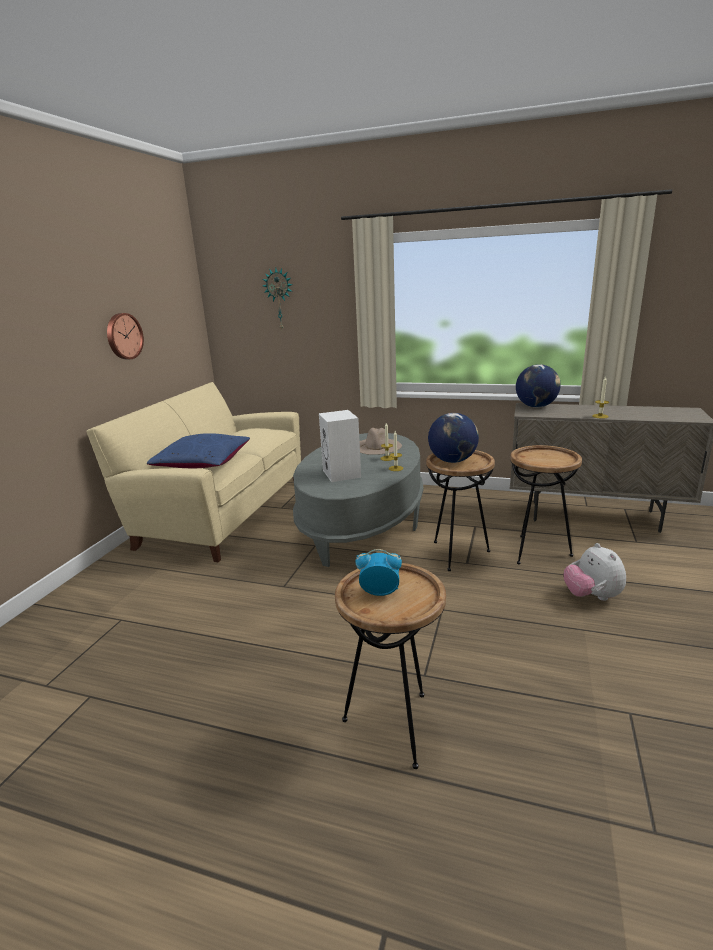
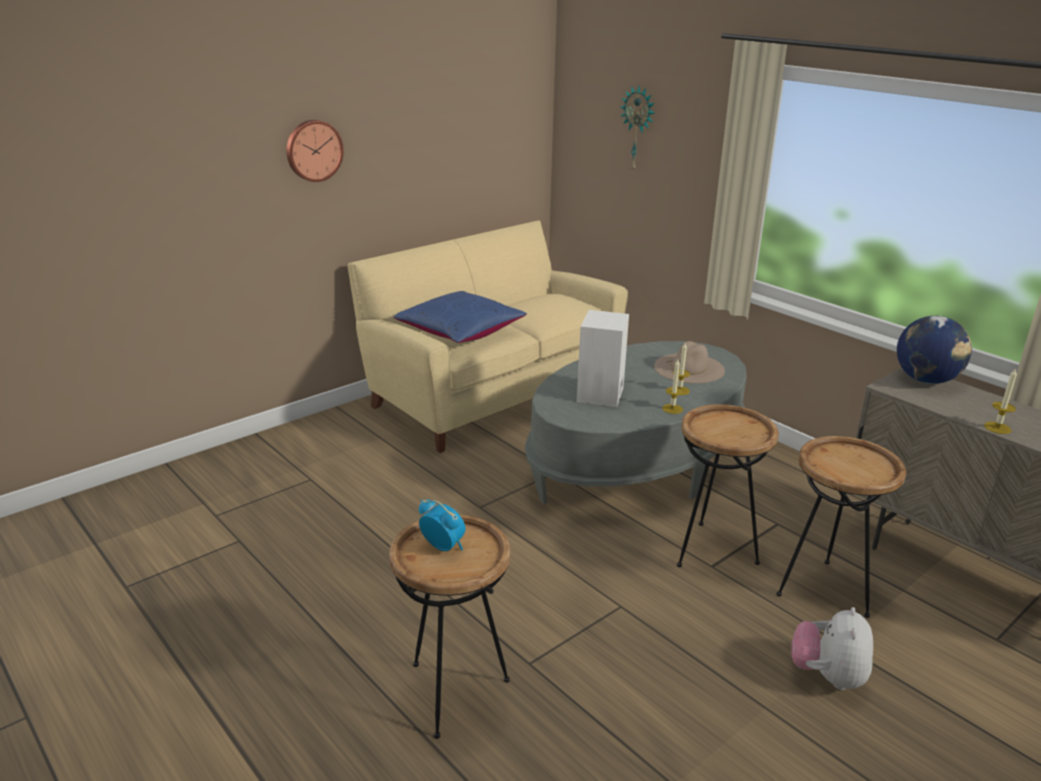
camera: 30 degrees right, 5 degrees up
wall clock [107,313,144,359] -> wall clock moved to [286,120,344,182]
globe [428,413,479,463] -> none

